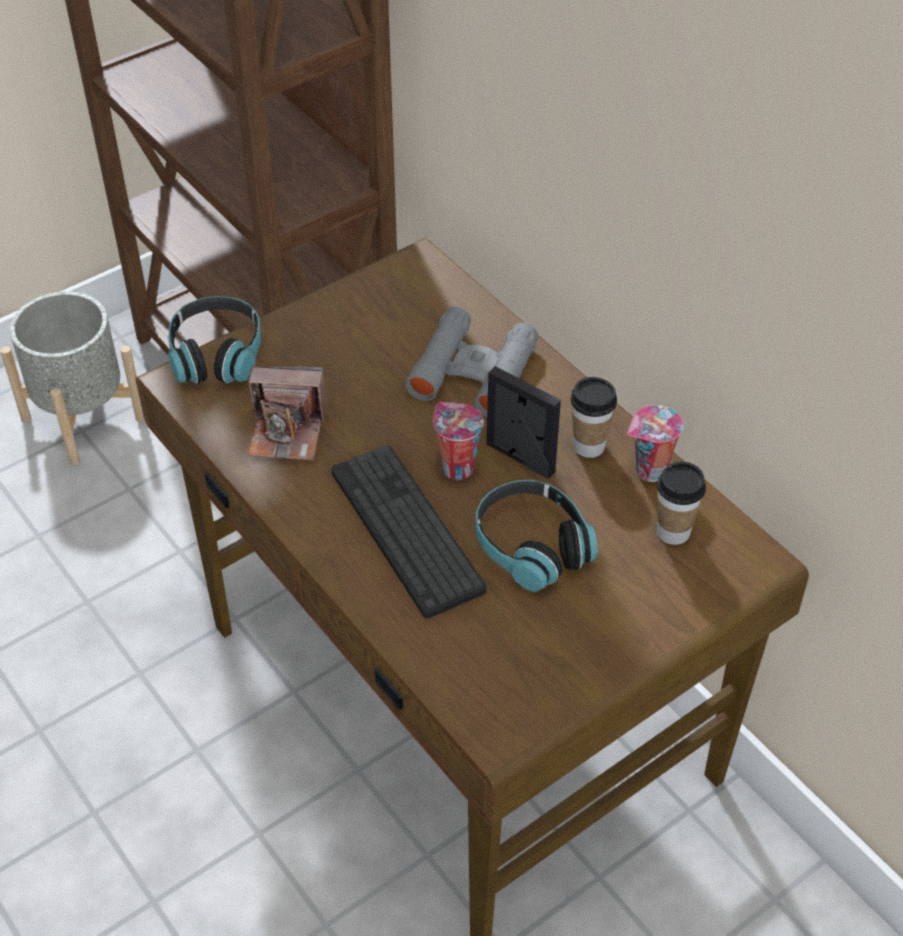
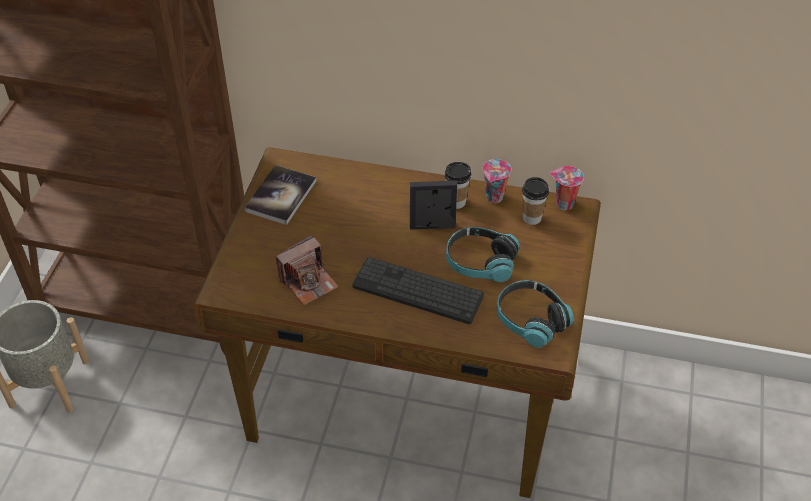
camera: 40 degrees left, 0 degrees up
headphones [168,296,261,384] -> headphones moved to [497,280,574,348]
grey binoculars [405,306,538,417] -> none
cup [433,402,484,480] -> cup moved to [550,166,584,210]
none -> book [244,165,317,225]

